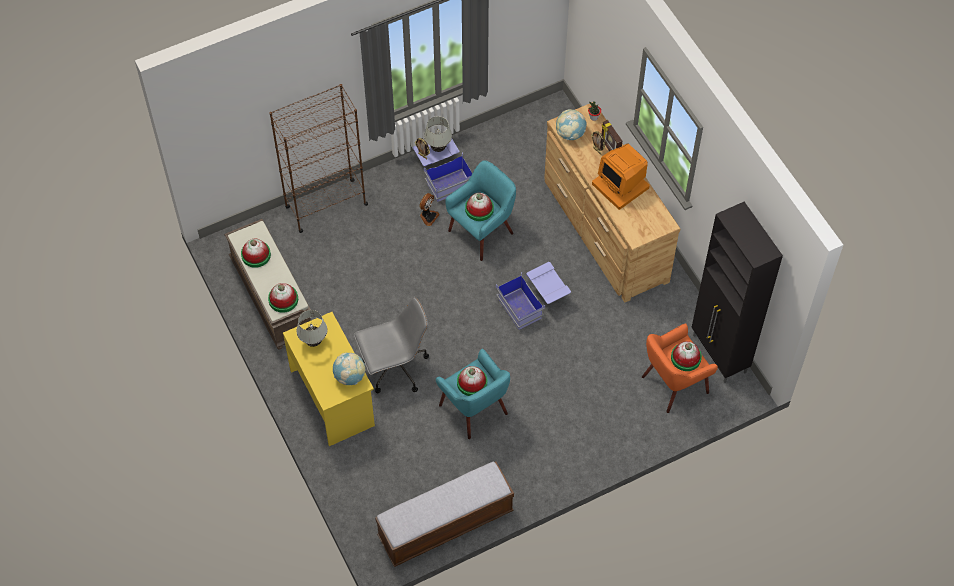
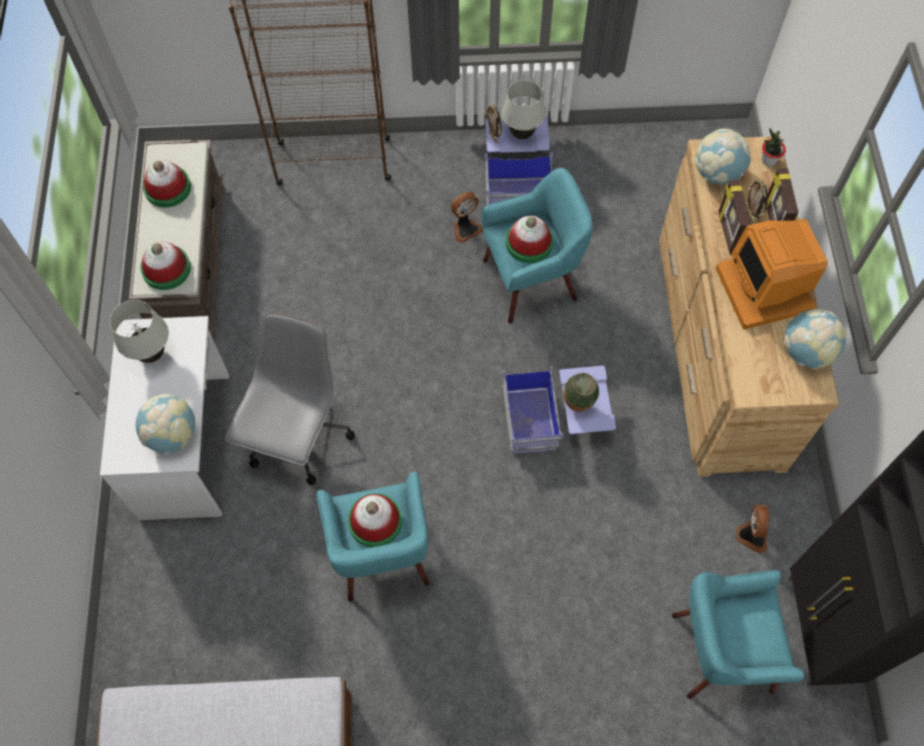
camera: 25 degrees right, 5 degrees up
yellow desk [283,312,375,446] -> white desk [100,316,229,520]
grey office chair [354,297,429,393] -> grey office chair turned 75 degrees counterclockwise [225,313,355,485]
orange armchair [642,323,718,413] -> turquoise armchair [672,570,805,699]
hat [671,341,702,371] -> none
none -> vase [564,373,599,412]
none -> picture frame [718,179,752,255]
none -> fan [737,505,769,553]
none -> globe [784,309,846,369]

